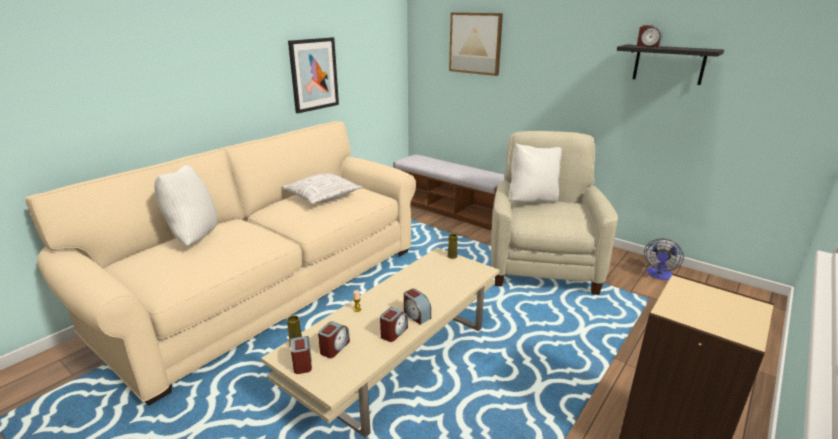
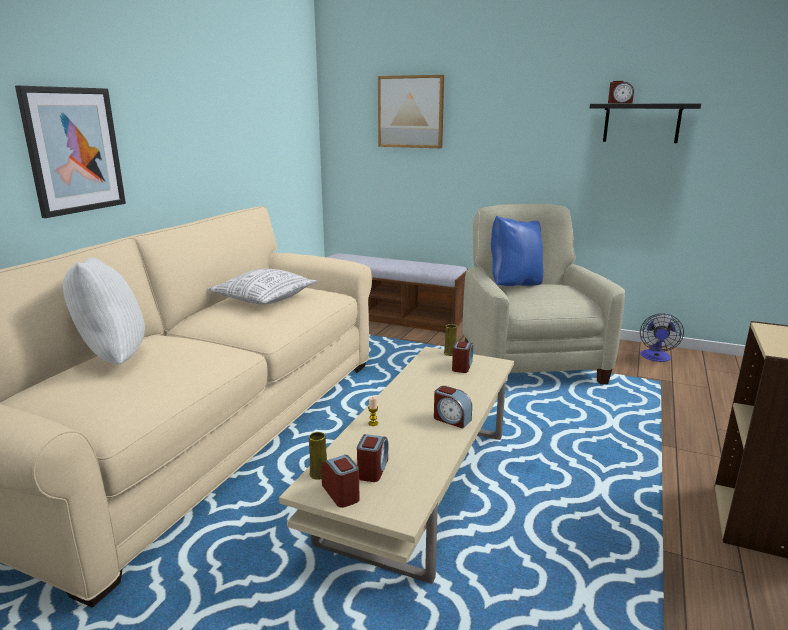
camera: 15 degrees left, 5 degrees down
picture [288,37,339,113] -> picture moved to [15,86,126,218]
alarm clock [380,307,408,342] -> alarm clock moved to [452,341,473,373]
white pillow [510,143,562,203] -> blue pillow [491,216,544,286]

